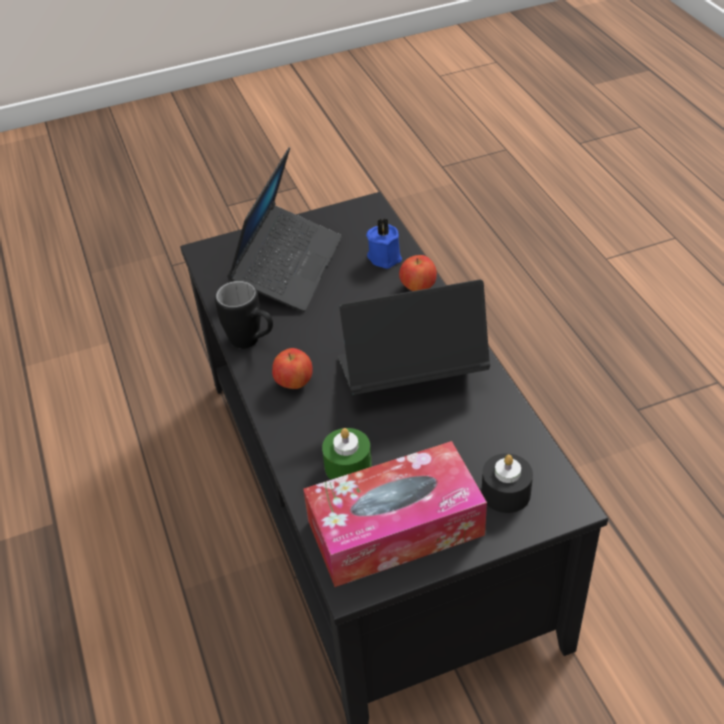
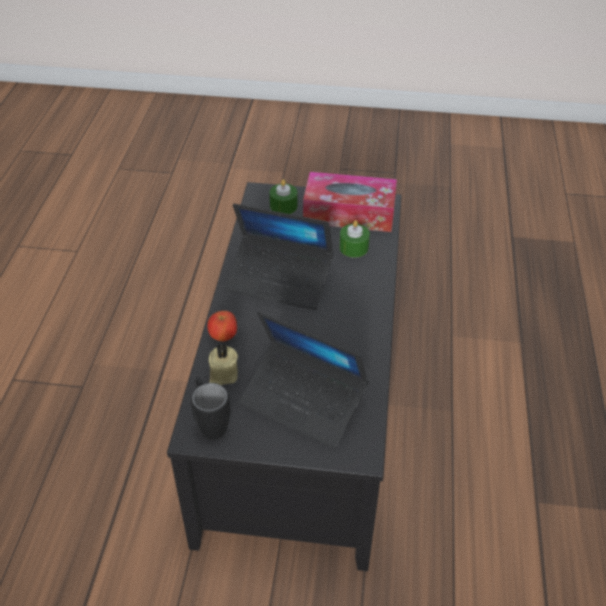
camera: 155 degrees left, 0 degrees up
black mug [215,281,273,349] -> black mug moved to [191,377,230,440]
laptop [227,147,342,312] -> laptop turned 105 degrees counterclockwise [239,312,369,448]
apple [272,348,313,389] -> none
blue candle [366,218,402,269] -> beige candle [209,344,238,385]
black candle [481,453,533,513] -> green candle [270,179,297,214]

